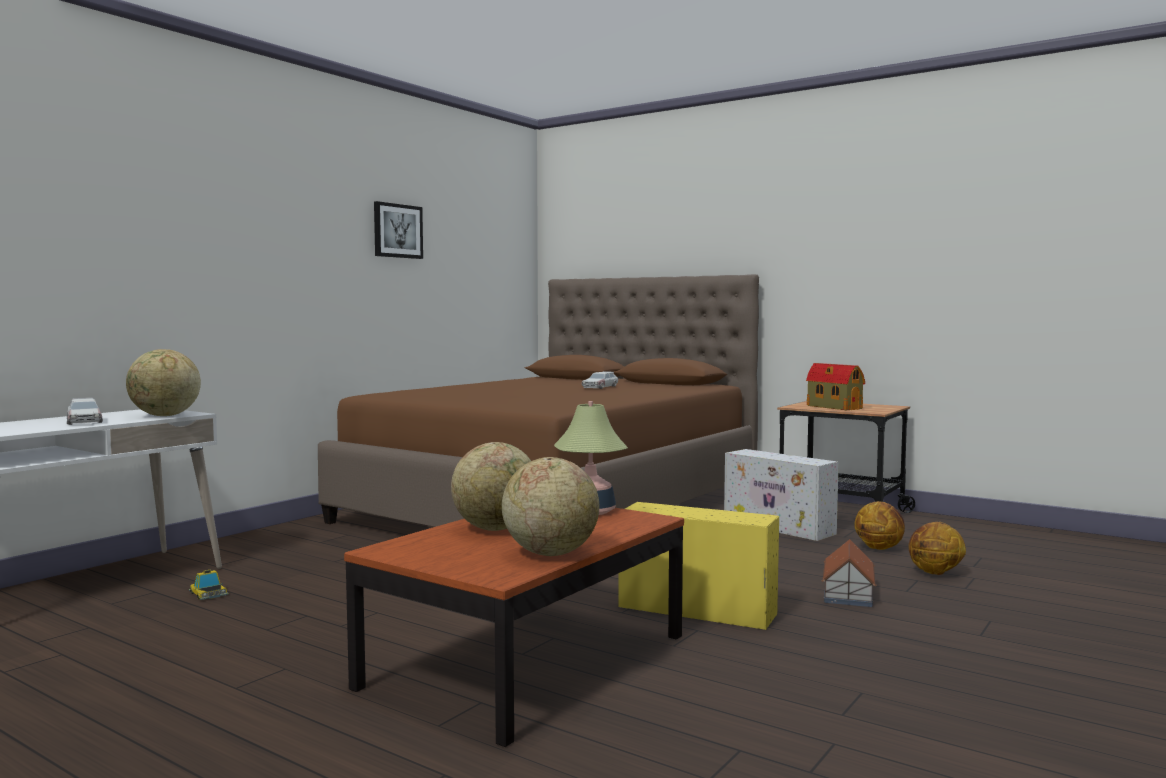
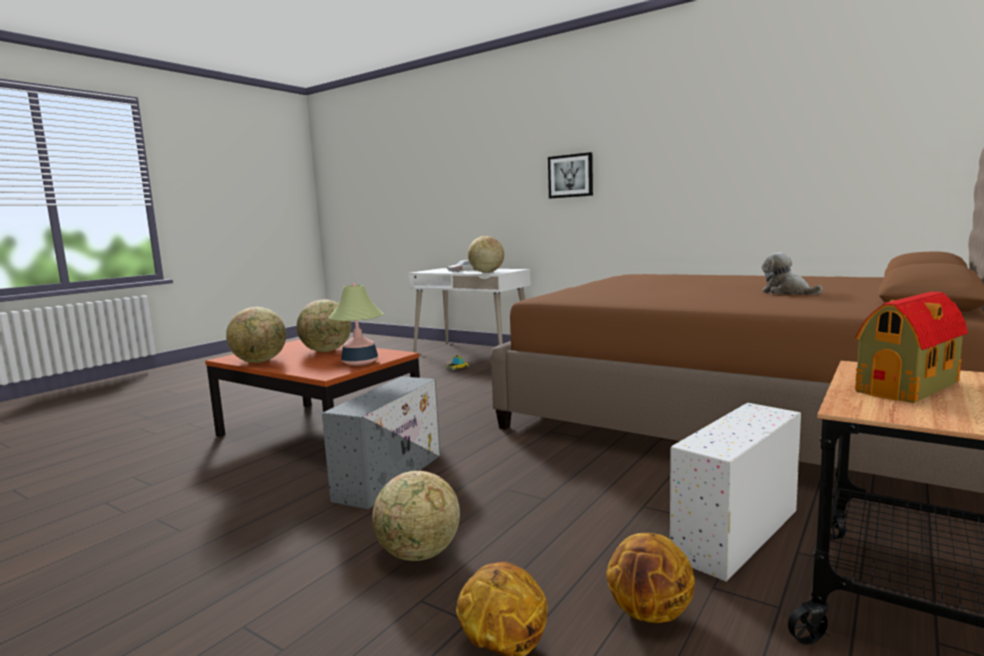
camera: 90 degrees right, 5 degrees up
picture [374,201,423,259] -> picture moved to [548,152,593,198]
toy car [582,371,618,389] -> plush toy [762,252,823,295]
yellow storage box [618,502,779,630] -> grey storage box [322,376,440,509]
toy house [821,539,877,607] -> globe [372,471,460,561]

